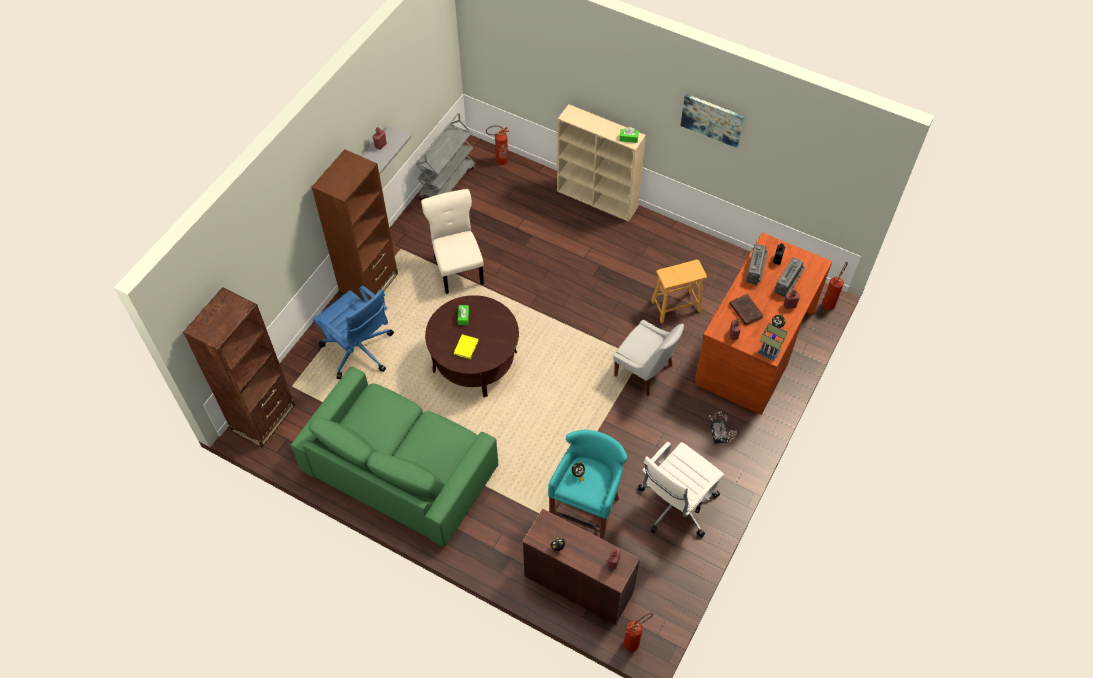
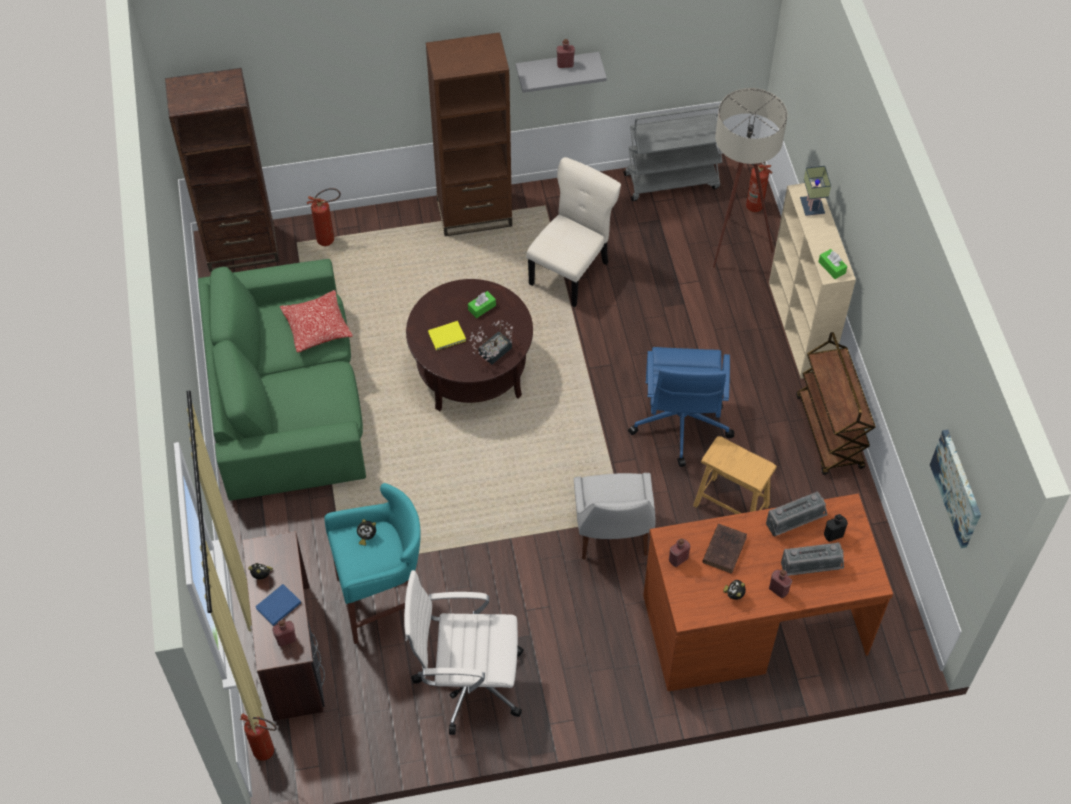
camera: 50 degrees right, 0 degrees up
blue office chair [313,285,394,379] -> blue office chair moved to [628,347,734,467]
picture [680,94,744,148] -> picture moved to [930,430,981,548]
potted plant [709,411,737,445] -> potted plant moved to [470,320,513,365]
table lamp [758,323,787,361] -> table lamp moved to [800,166,831,216]
fire extinguisher [822,262,848,310] -> fire extinguisher moved to [307,188,341,246]
none -> blue book [255,584,301,626]
none -> pillow [280,290,353,352]
none -> beige floor lamp [713,88,787,268]
none -> brown cart [796,332,876,475]

